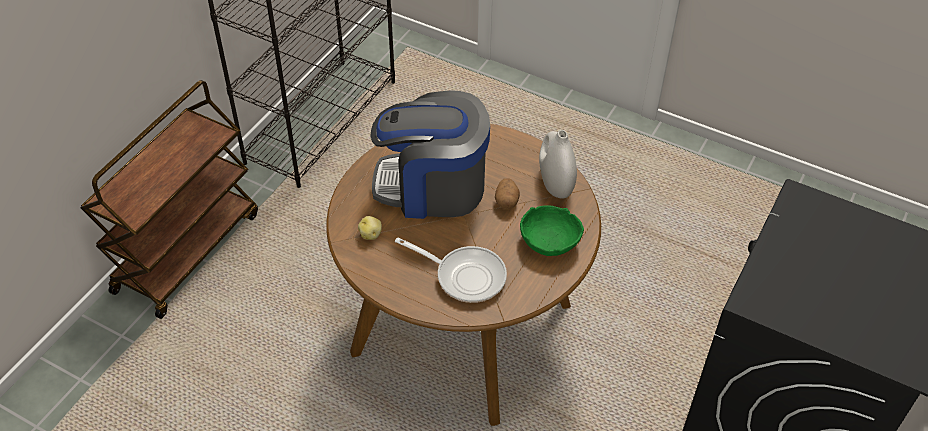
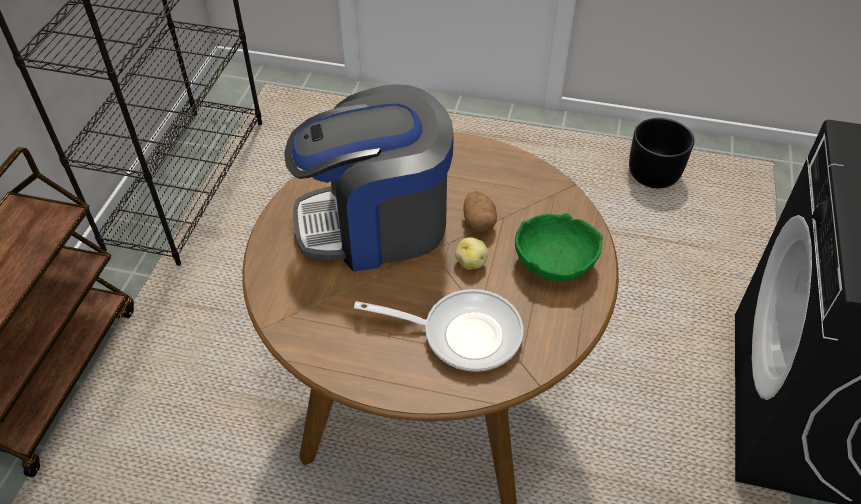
camera: 15 degrees left, 0 degrees up
potato [358,216,382,240] -> potato moved to [455,237,488,270]
white vase [539,130,577,198] -> none
none -> black planter [629,118,694,188]

